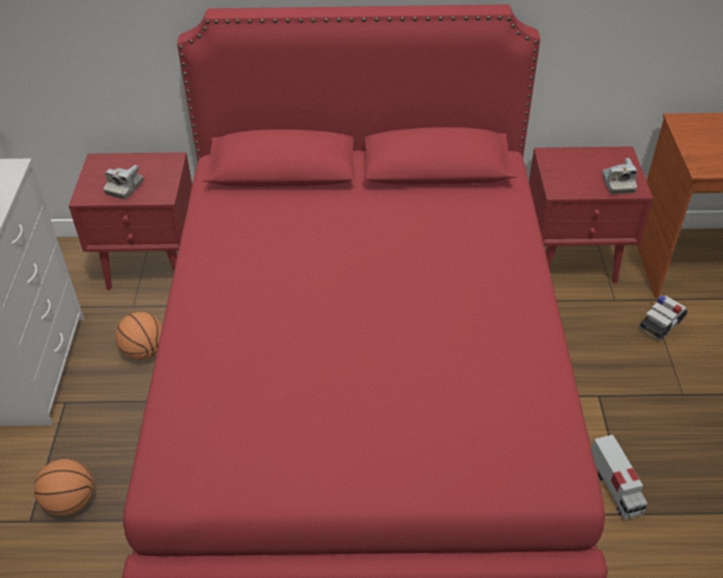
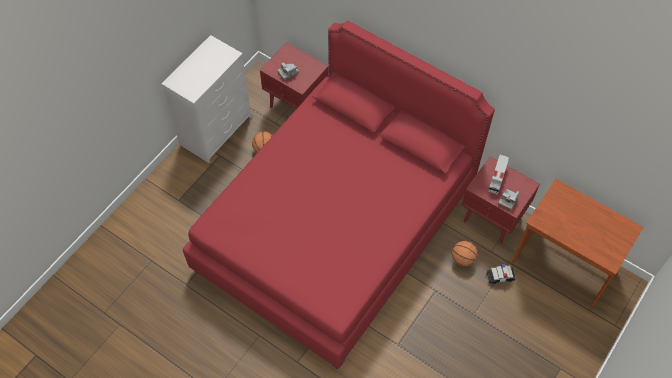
camera: 35 degrees right, 15 degrees up
basketball [34,459,94,516] -> basketball moved to [452,241,478,266]
toy truck [591,435,648,520] -> toy truck moved to [488,155,509,195]

